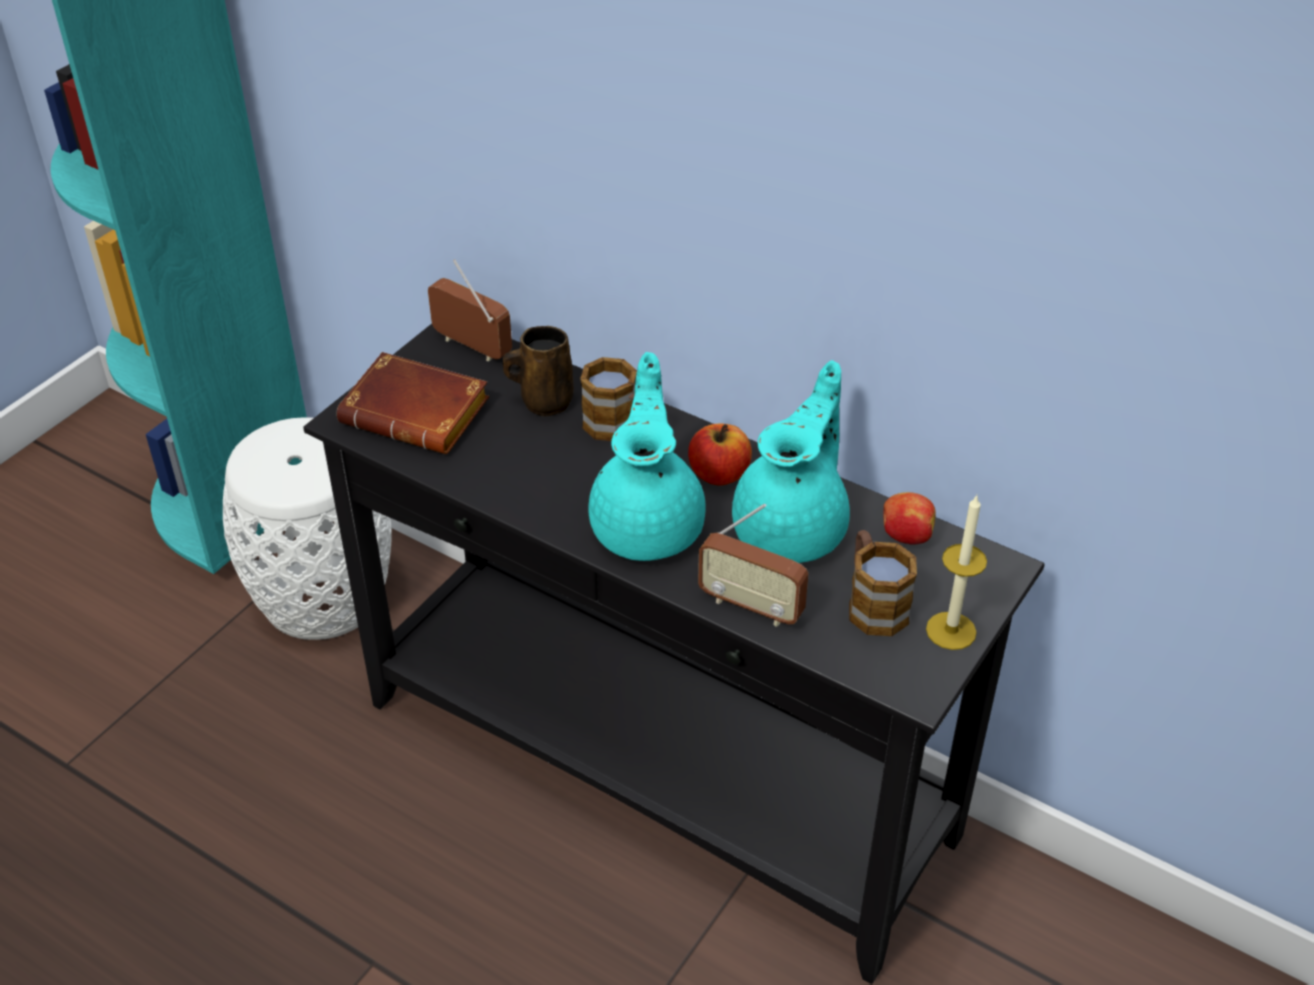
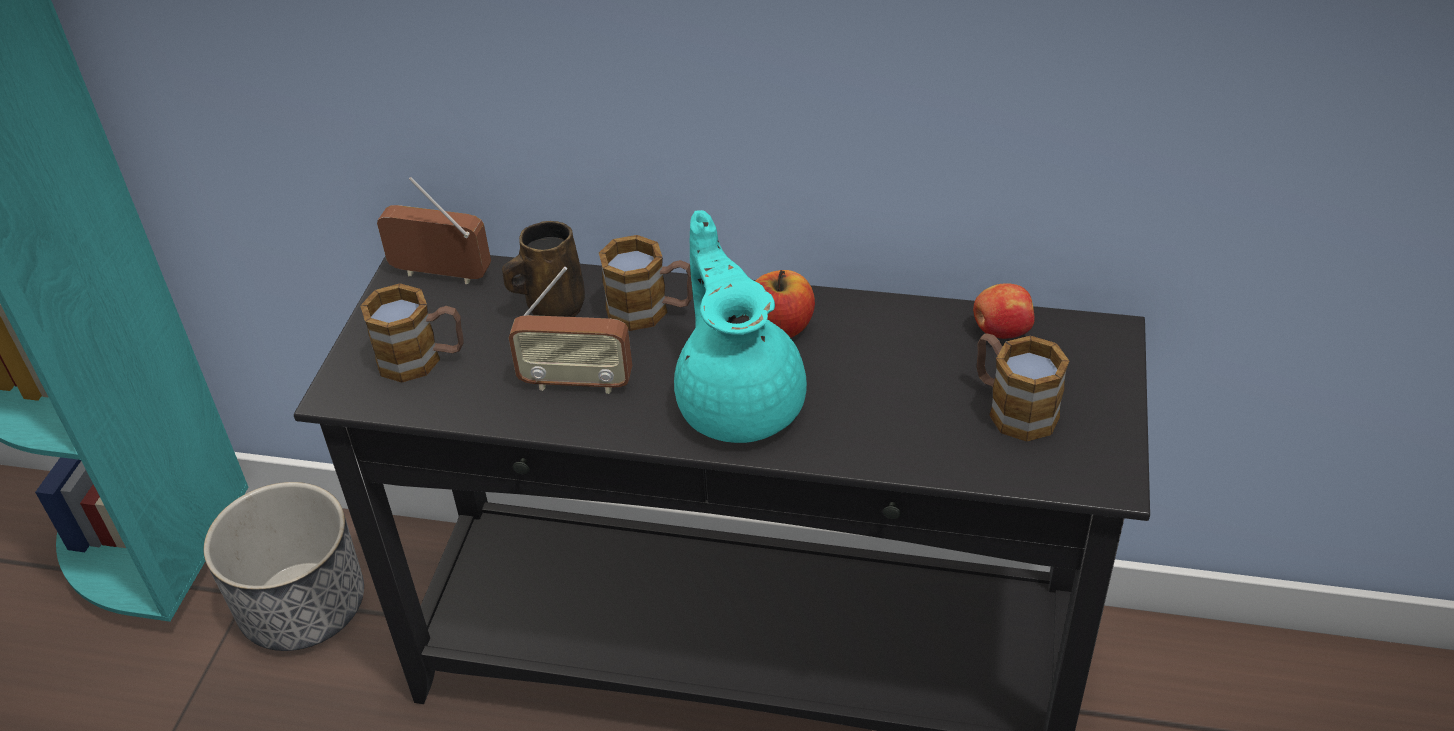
camera: 20 degrees left, 0 degrees up
white stool [223,418,392,640] -> planter [204,482,364,651]
brown book [337,352,489,454] -> mug [360,283,464,382]
radio [698,504,809,627] -> radio moved to [509,267,632,394]
turquoise teapot [732,360,850,563] -> none
candle [926,495,987,650] -> none

